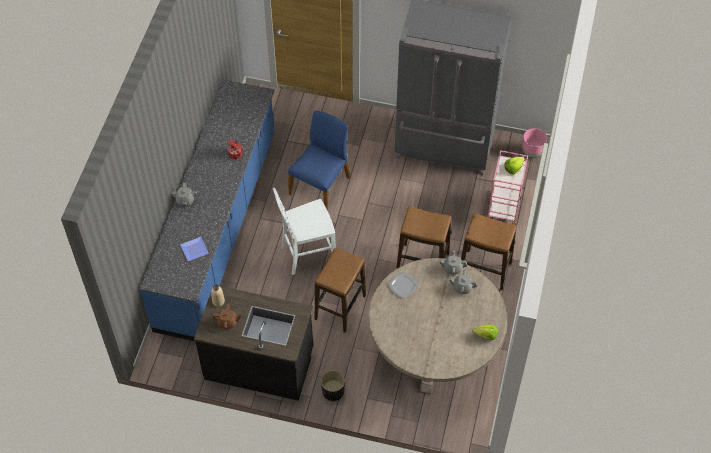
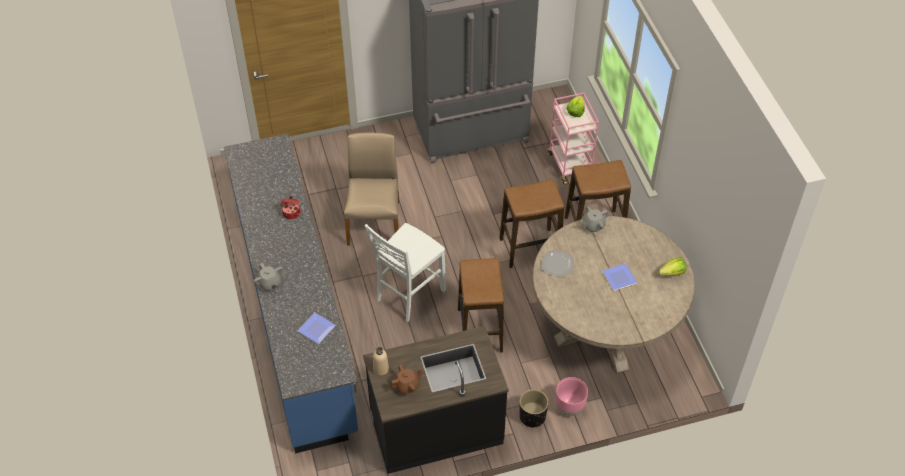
camera: 30 degrees left, 5 degrees down
blue chair [288,111,350,211] -> beige chair [344,133,399,245]
grey teapot [449,270,477,294] -> none
pink planter [522,128,547,157] -> pink planter moved to [555,377,588,416]
none -> plate [602,263,638,290]

